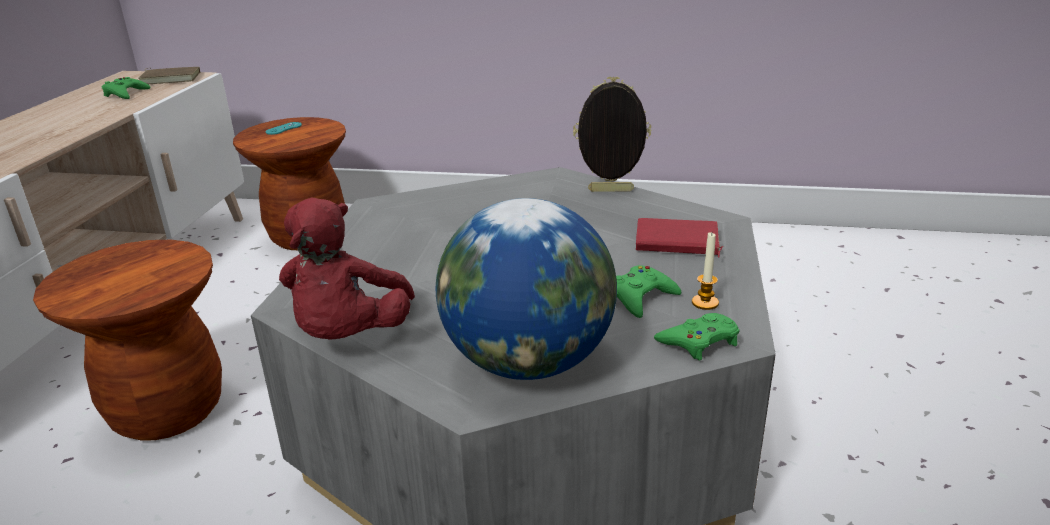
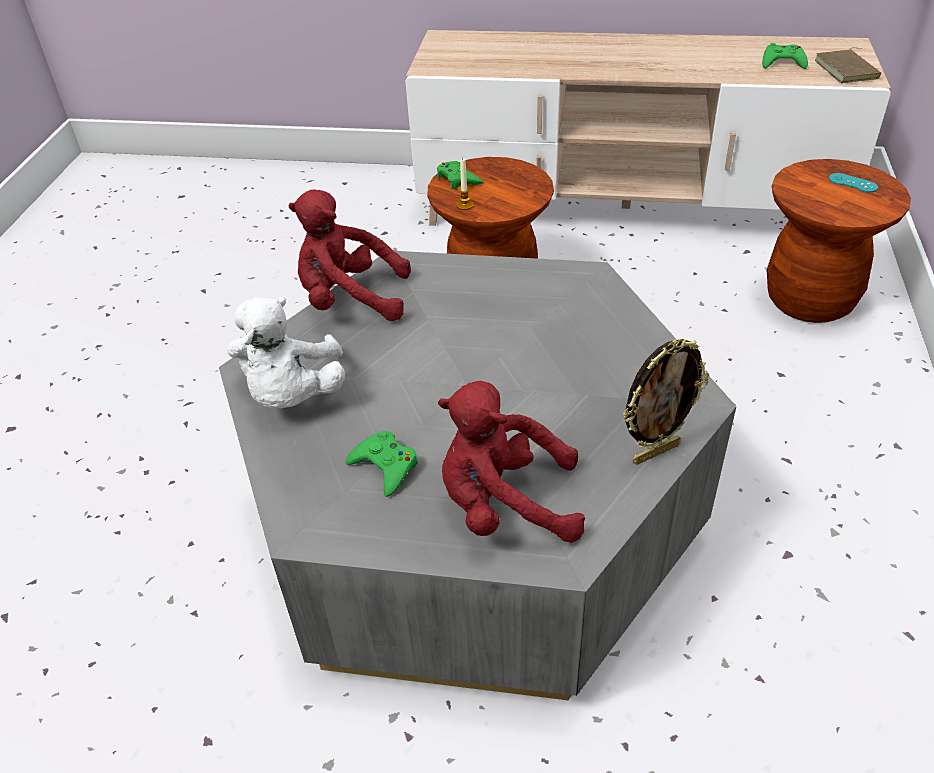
camera: 90 degrees right, 15 degrees up
globe [436,198,617,380] -> white plush toy [227,297,345,409]
picture frame [573,77,652,192] -> picture frame turned 60 degrees clockwise [623,339,709,465]
red book [636,218,723,257] -> red plush toy [438,381,585,543]
green game controller [654,313,739,360] -> green game controller moved to [437,161,483,189]
candle [692,232,719,310] -> candle moved to [456,158,474,210]

